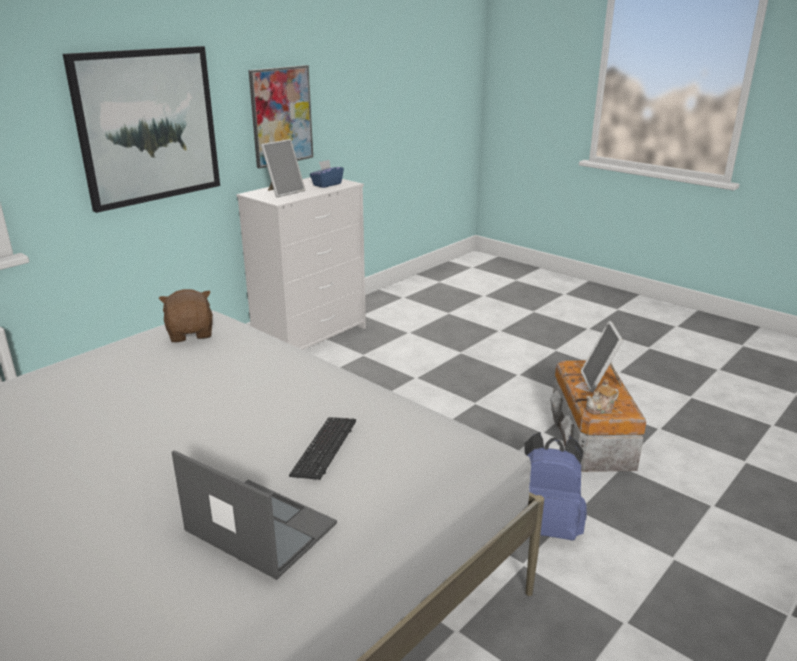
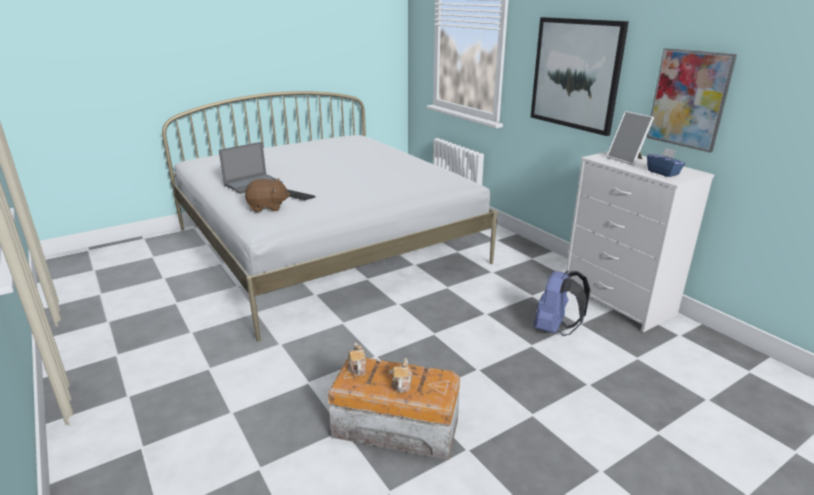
camera: 105 degrees right, 0 degrees up
brown plush toy [158,289,213,342] -> brown plush toy moved to [245,178,290,212]
blue backpack [524,432,587,540] -> blue backpack moved to [534,271,591,336]
picture frame [581,321,624,393] -> teapot [391,358,412,393]

